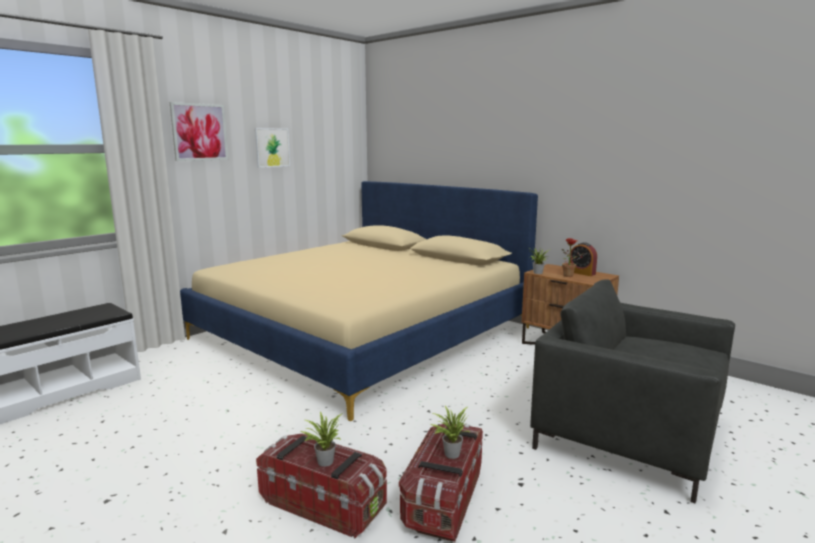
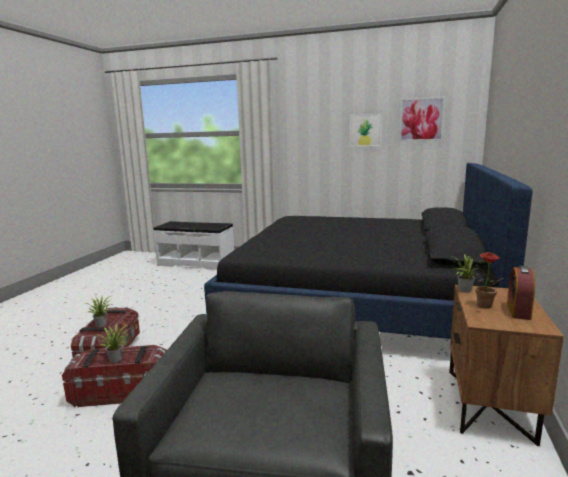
camera: 65 degrees right, 0 degrees up
picture [170,102,228,161] -> picture moved to [399,96,446,142]
beige bed [180,181,538,421] -> black bed [204,163,533,339]

